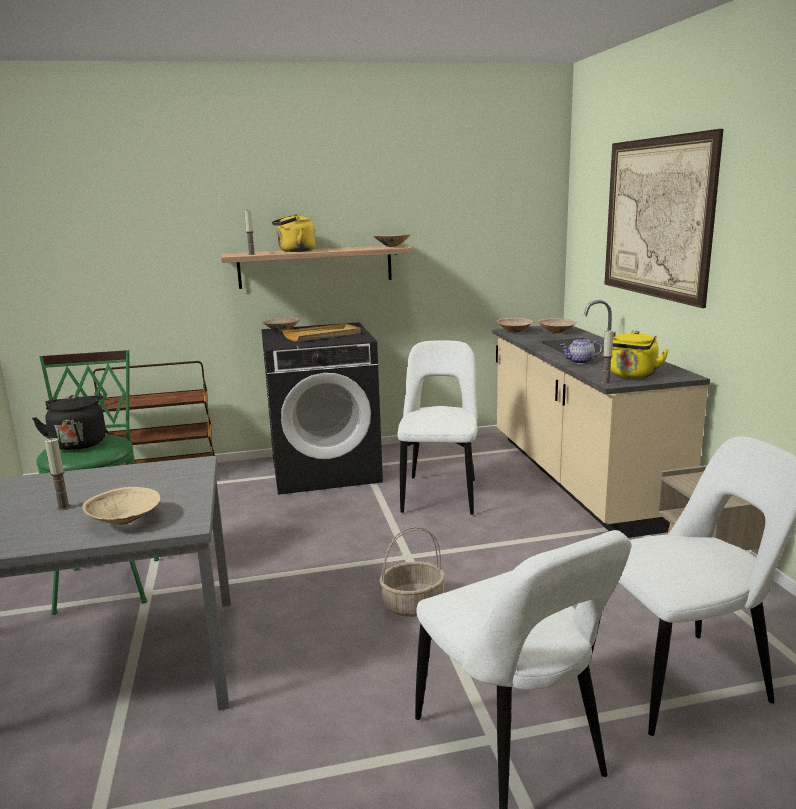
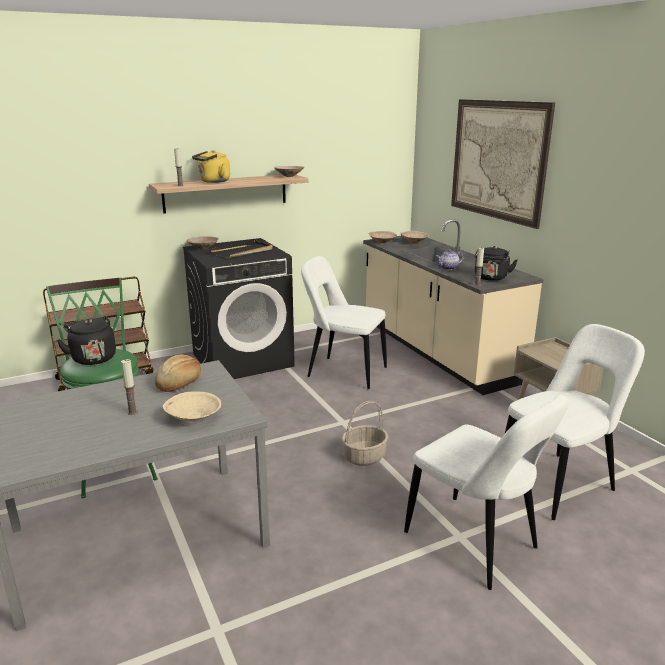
camera: 15 degrees left, 5 degrees up
beige tray [282,323,361,342] -> black tray [210,240,273,259]
white chair [397,340,477,515] -> white chair turned 60 degrees counterclockwise [301,256,387,389]
yellow kettle [610,330,669,378] -> black kettle [474,246,518,281]
none -> bread [155,354,201,392]

